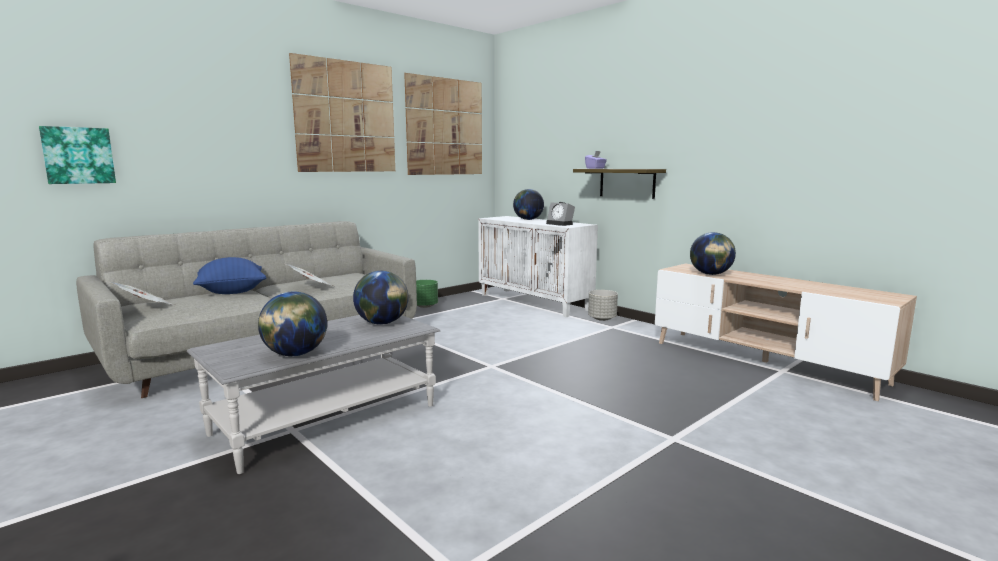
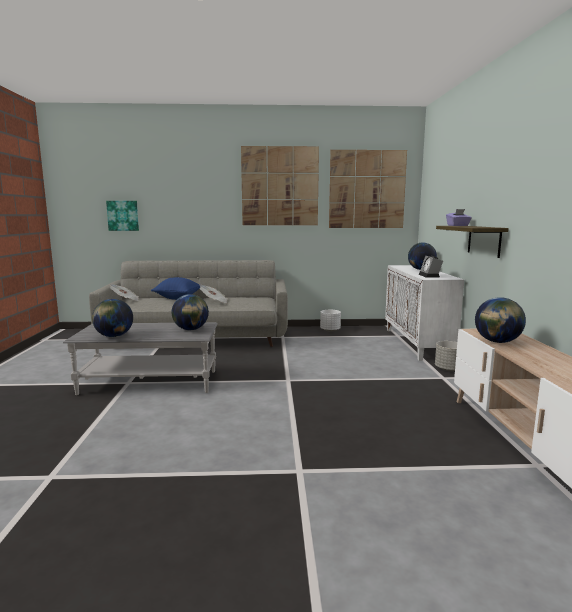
camera: 40 degrees right, 0 degrees up
green planter [416,280,438,308] -> white planter [320,310,341,332]

